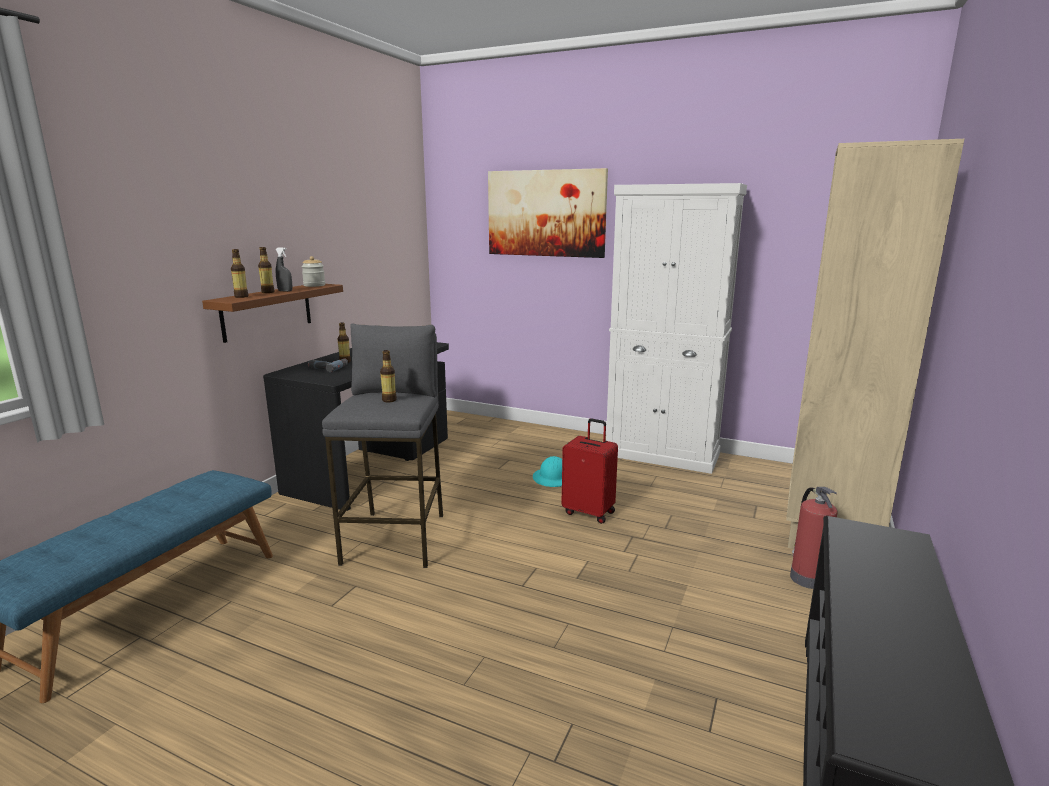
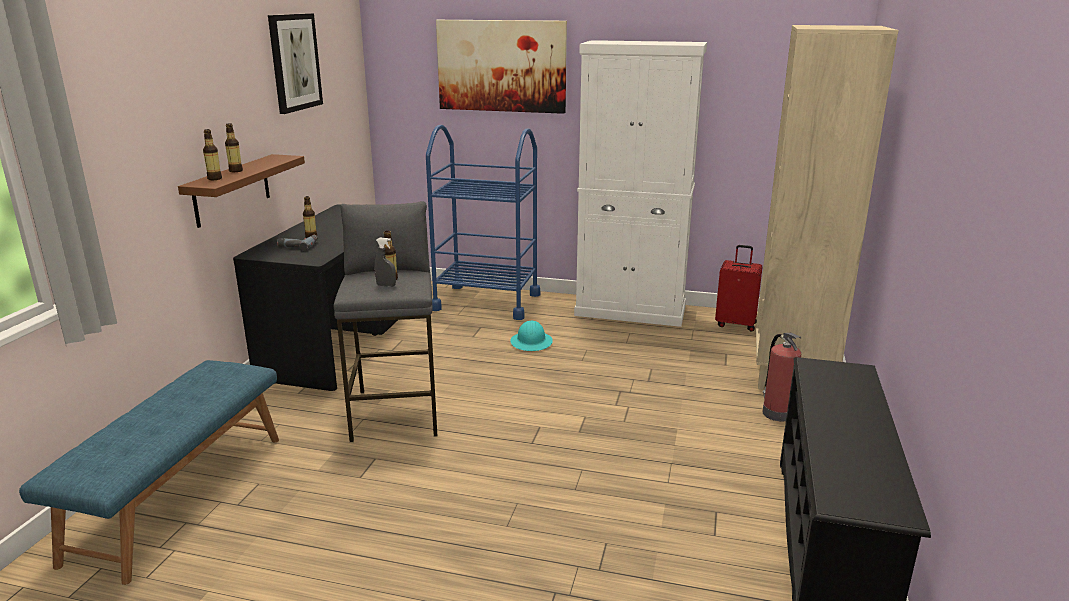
camera: 10 degrees left, 5 degrees up
grey spray bottle [275,247,292,292] -> grey spray bottle moved to [375,238,396,287]
jar [301,256,325,287] -> none
red suitcase [561,418,618,524] -> red suitcase moved to [715,245,762,332]
none -> picture [268,13,323,114]
none -> blue cart [426,125,540,320]

